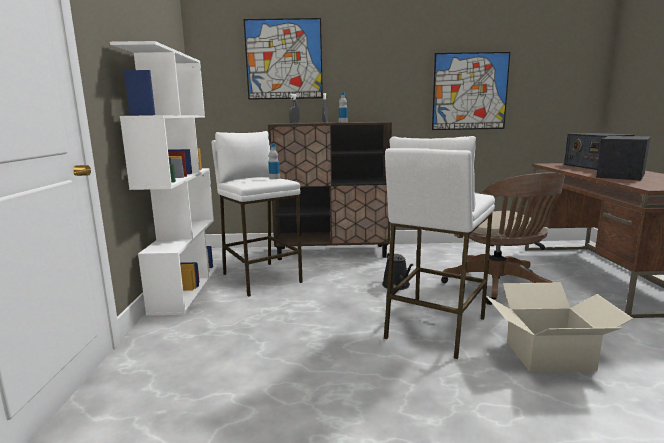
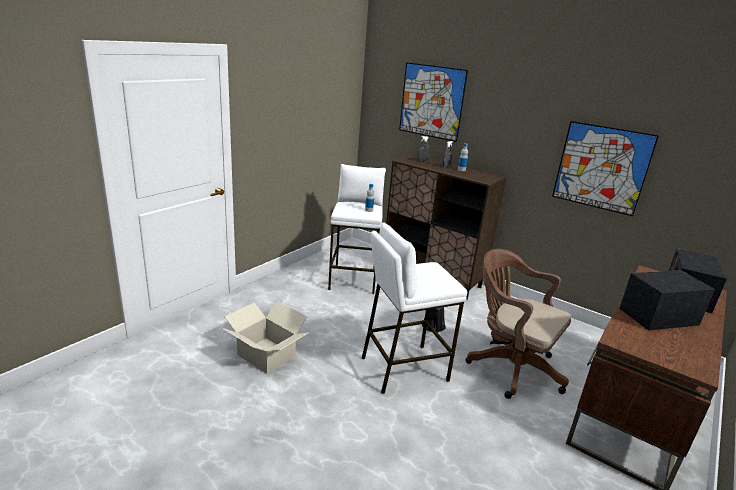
camera: 35 degrees right, 10 degrees up
white bookcase [110,41,218,316] -> none
brown office chair [441,172,565,305] -> brown office chair turned 105 degrees clockwise [465,249,571,399]
cardboard box [486,282,634,372] -> cardboard box moved to [222,301,309,374]

